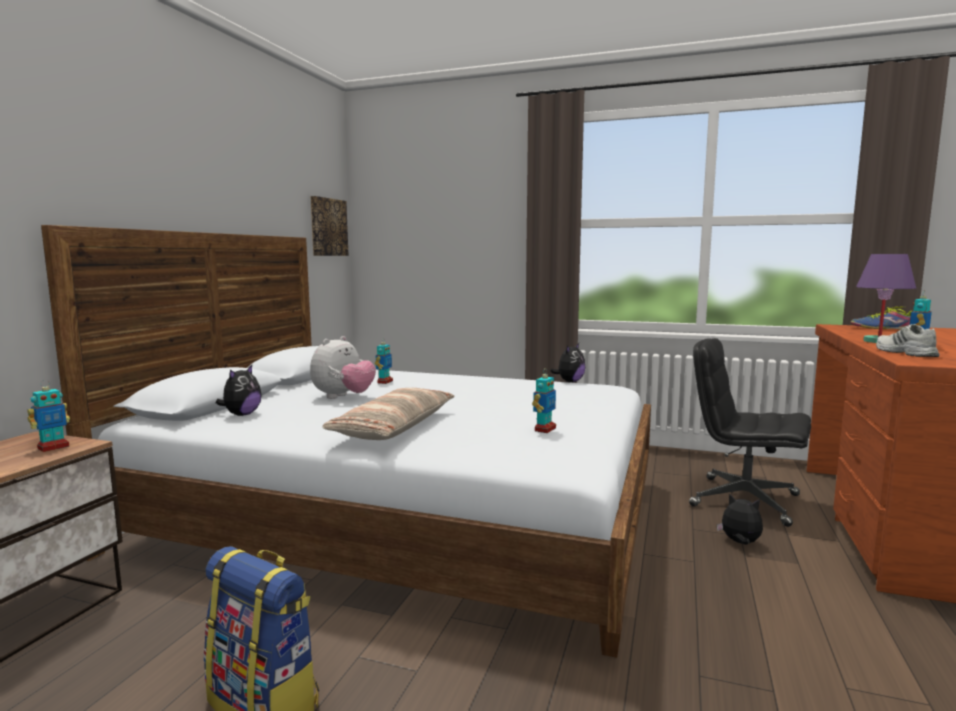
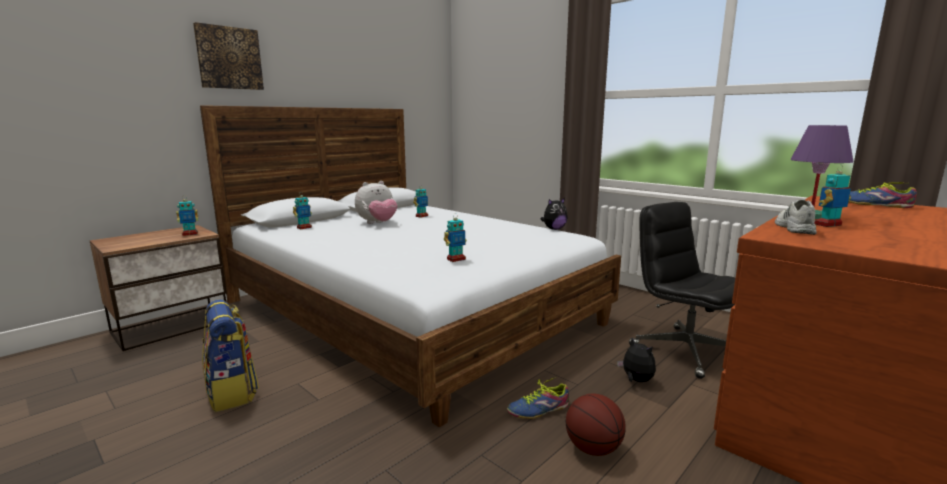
camera: 25 degrees right, 5 degrees up
plush toy [216,365,262,416] -> toy robot [293,196,312,229]
picture [310,196,349,256] -> picture moved to [193,22,264,90]
pillow [323,388,455,440] -> none
none -> shoe [507,377,569,419]
none -> basketball [566,394,626,456]

